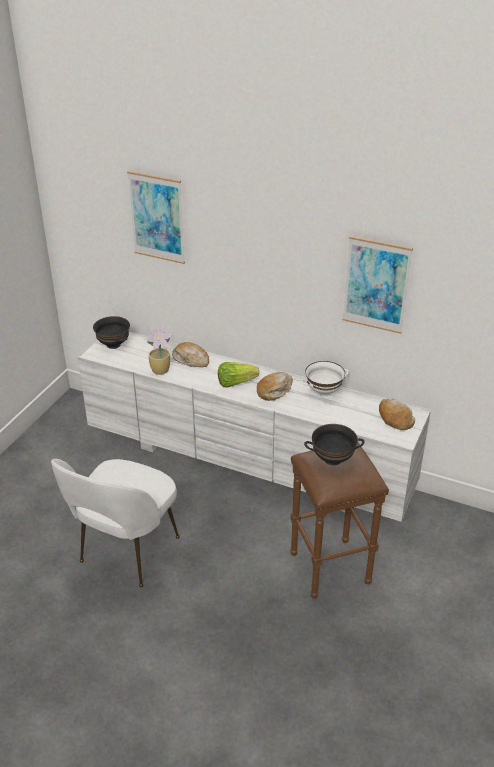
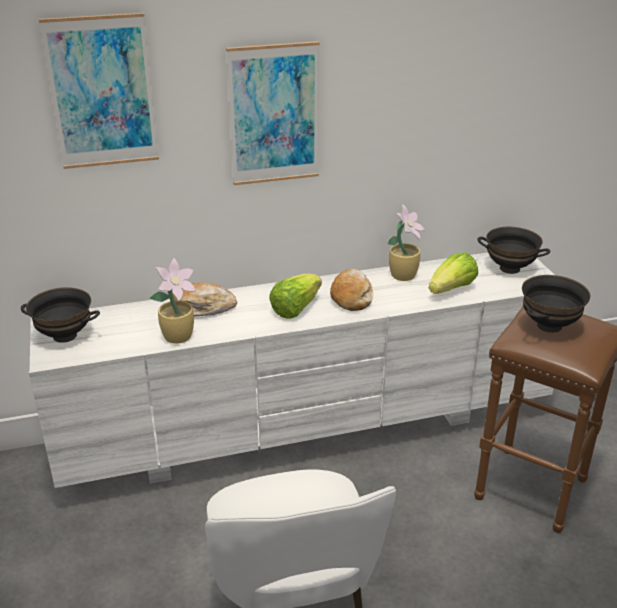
camera: 40 degrees left, 5 degrees down
white bowl [301,361,349,397] -> potted plant [387,204,425,281]
picture [343,236,413,334] -> picture moved to [226,41,320,185]
bread [379,399,415,430] -> black bowl [478,227,550,274]
none -> lettuce [429,252,478,294]

